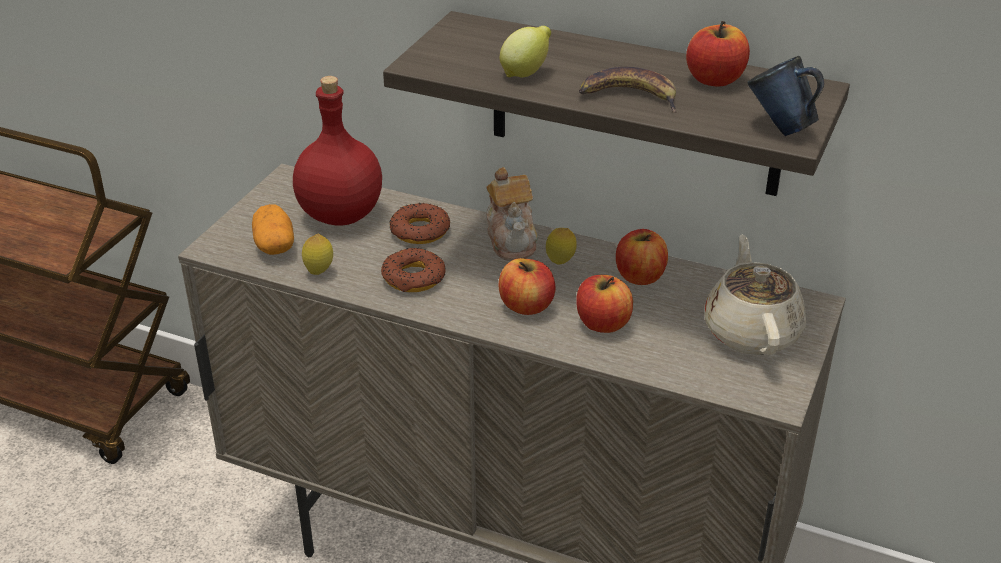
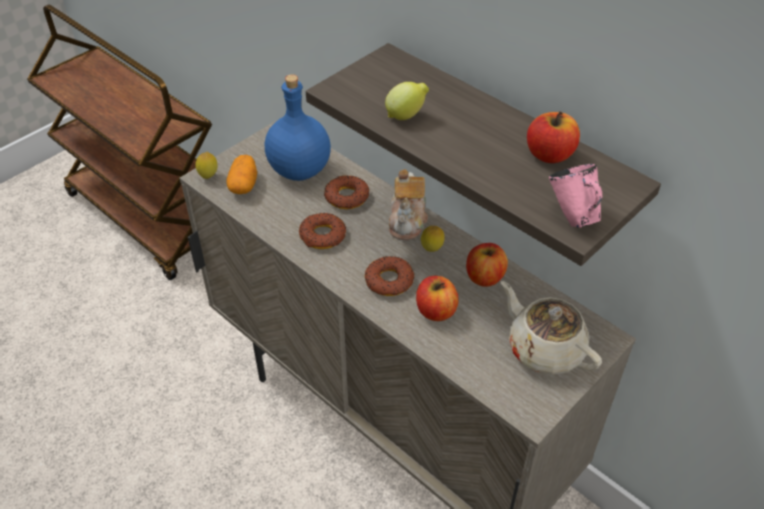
camera: 20 degrees right, 10 degrees up
red bottle [293,76,382,225] -> blue bottle [265,74,331,181]
lemon [302,234,333,275] -> lemon moved to [195,152,218,179]
apple [498,258,556,315] -> donut [365,256,415,296]
banana [579,67,677,113] -> none
beige teapot [705,235,806,355] -> beige teapot turned 60 degrees counterclockwise [501,281,602,375]
blue mug [747,56,824,136] -> pink mug [549,164,602,228]

